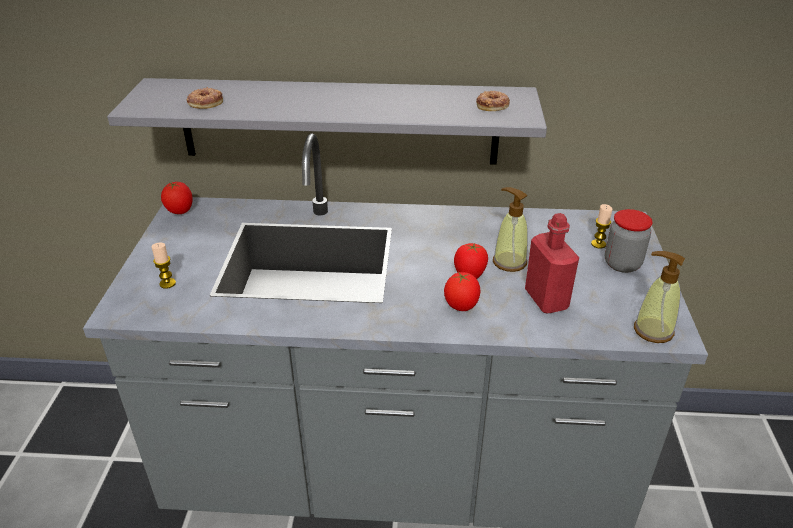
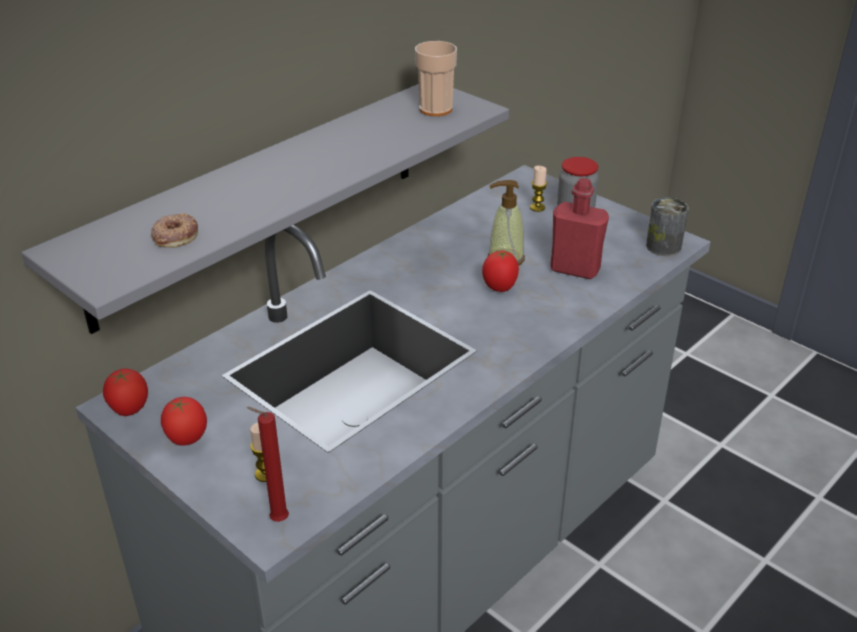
camera: 50 degrees left, 0 degrees up
tomato [444,272,481,311] -> tomato moved to [161,397,207,446]
donut [476,91,510,111] -> cup [415,41,457,116]
soap dispenser [634,251,685,343] -> can [646,197,689,256]
none -> red candle [246,407,289,522]

